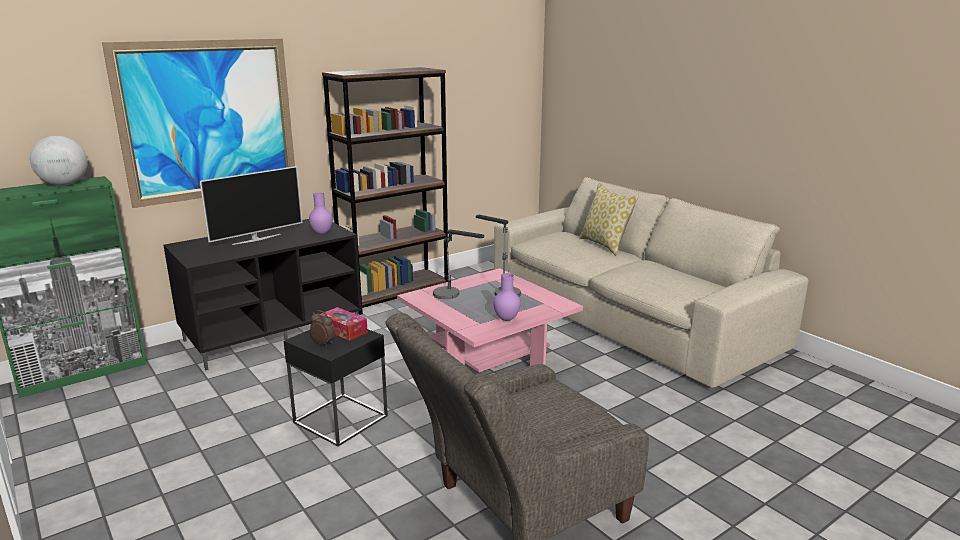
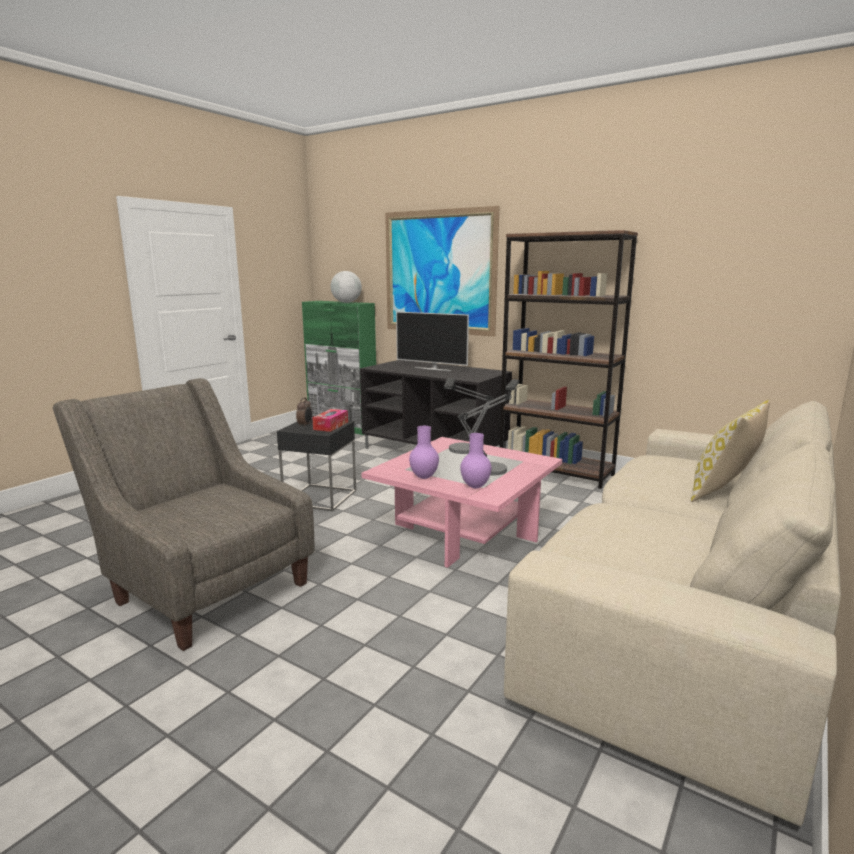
camera: 70 degrees right, 5 degrees down
purple vase [309,192,333,234] -> purple vase moved to [460,433,491,488]

